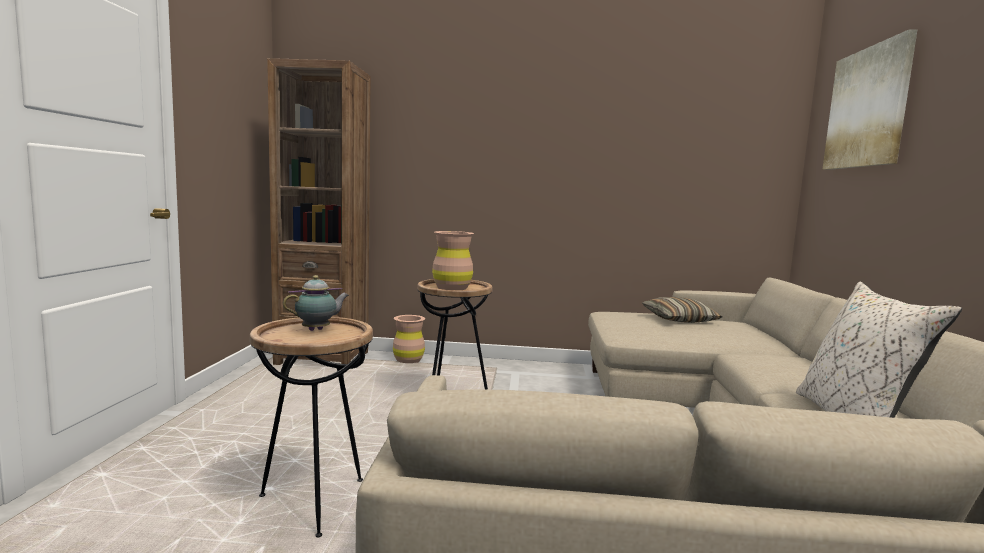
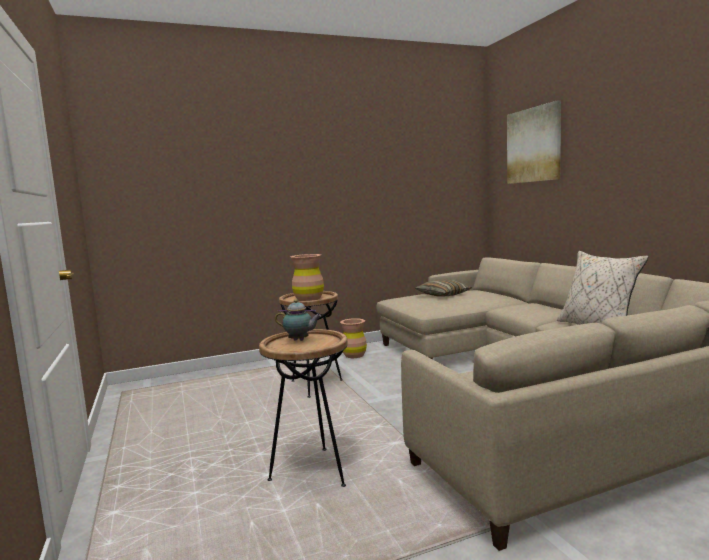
camera: 25 degrees left, 0 degrees up
brown bookcase [267,58,371,365] -> none
teapot [283,275,349,331] -> teapot turned 75 degrees clockwise [275,299,322,341]
brown vase [393,315,425,363] -> brown vase moved to [340,318,367,358]

